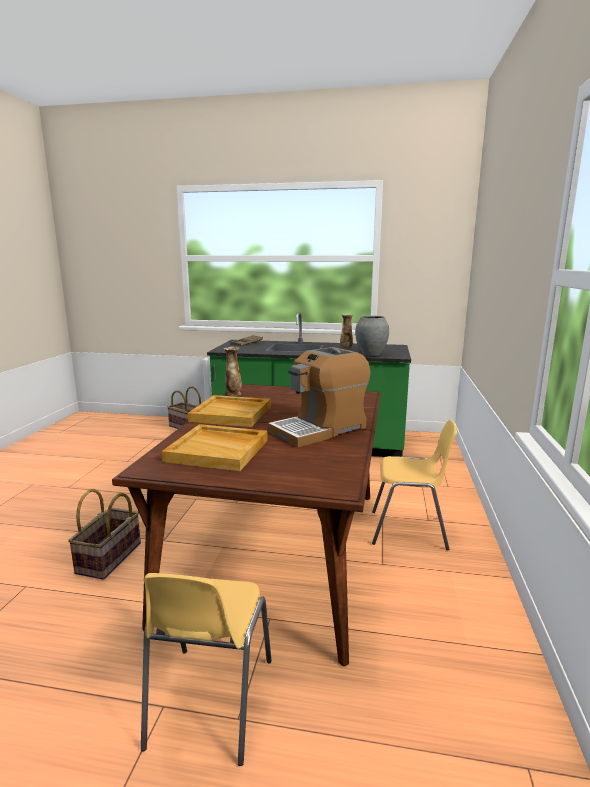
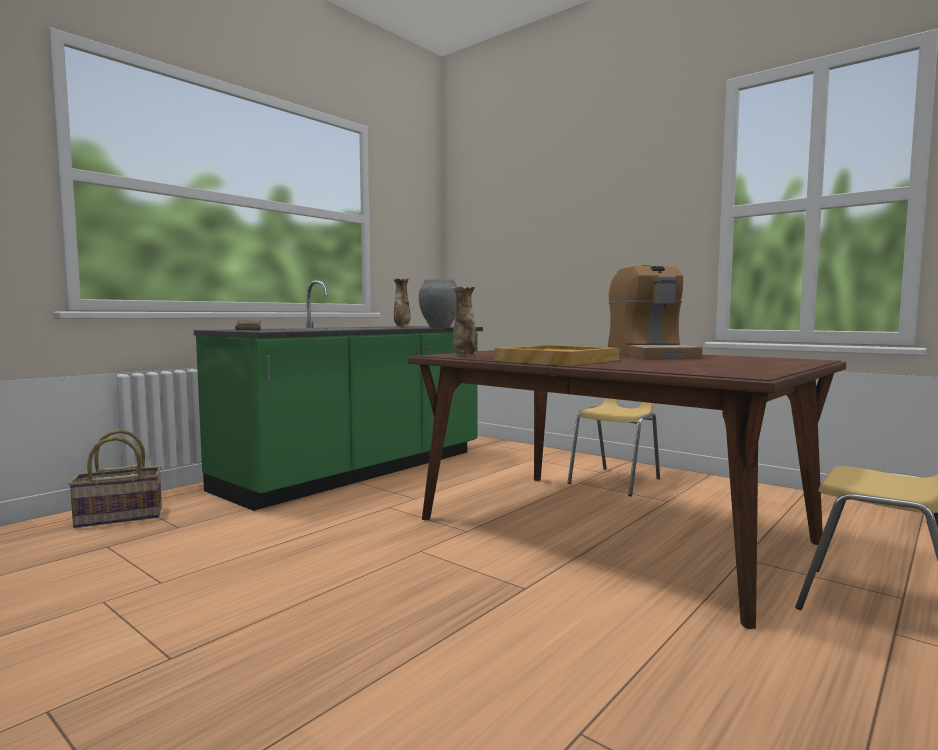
camera: 60 degrees left, 10 degrees down
basket [68,489,141,580] -> none
beige tray [162,424,268,471] -> none

